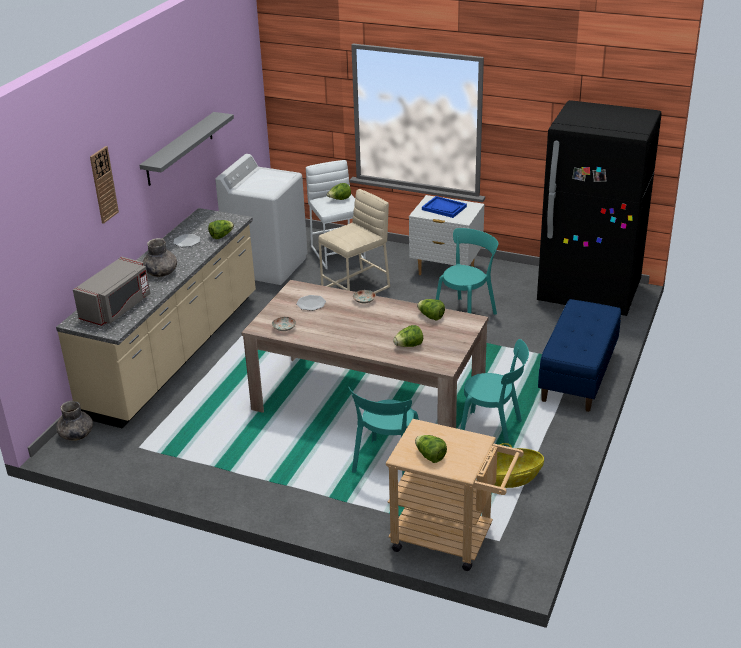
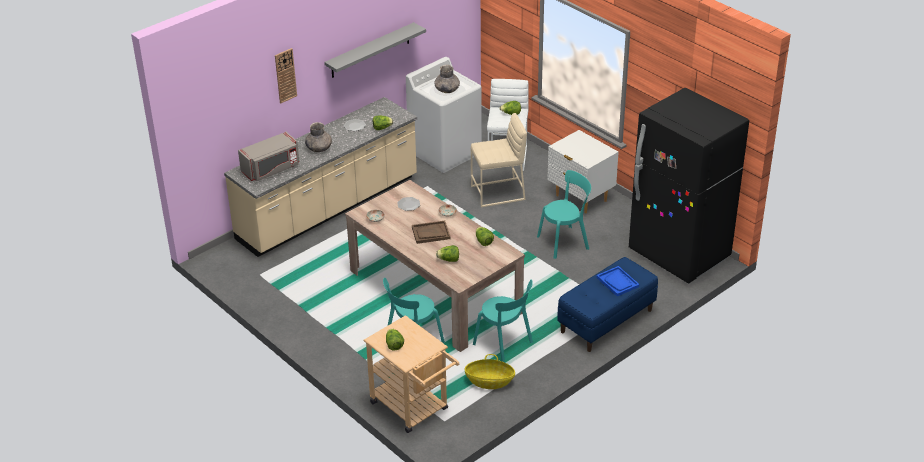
camera: 25 degrees right, 5 degrees up
grey vase [56,400,93,441] -> grey vase moved to [434,65,460,93]
blue tray [422,196,467,218] -> blue tray moved to [596,266,639,296]
none -> brown tray [412,221,450,244]

